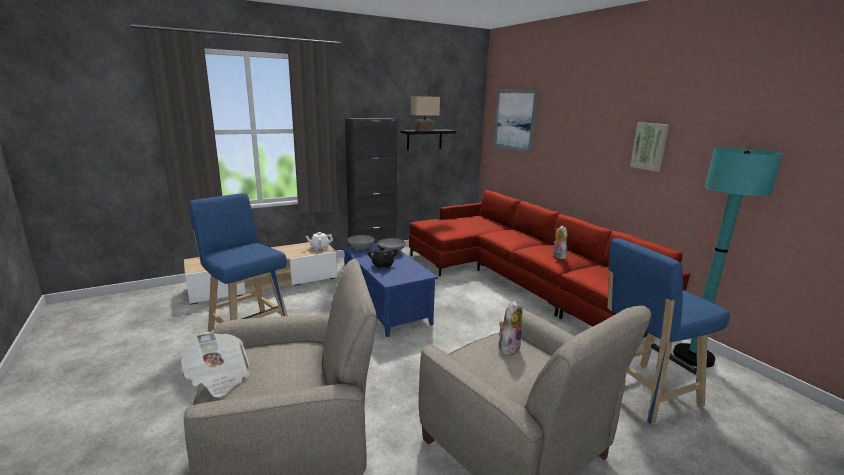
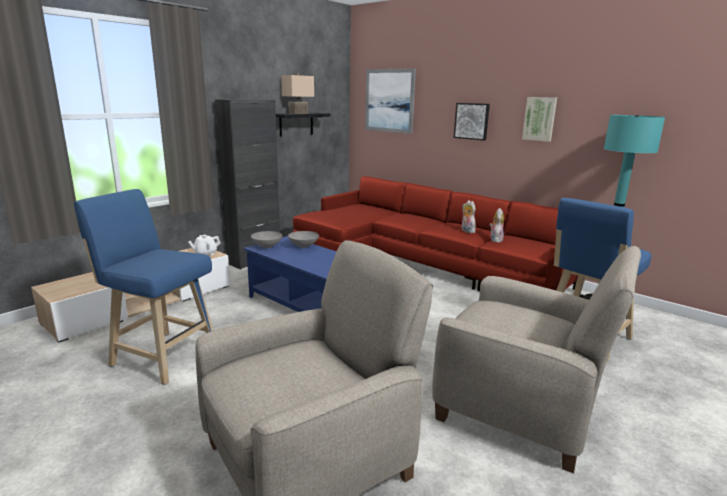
camera: 20 degrees left, 0 degrees up
newspaper [181,332,251,397] -> none
black teapot [368,245,397,269] -> none
plush toy [499,300,522,356] -> plush toy moved to [490,208,504,243]
none -> picture [454,103,490,140]

